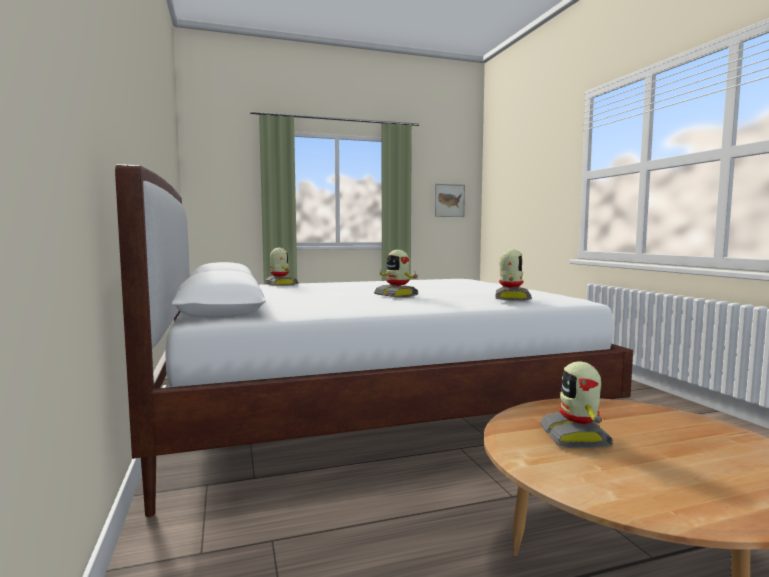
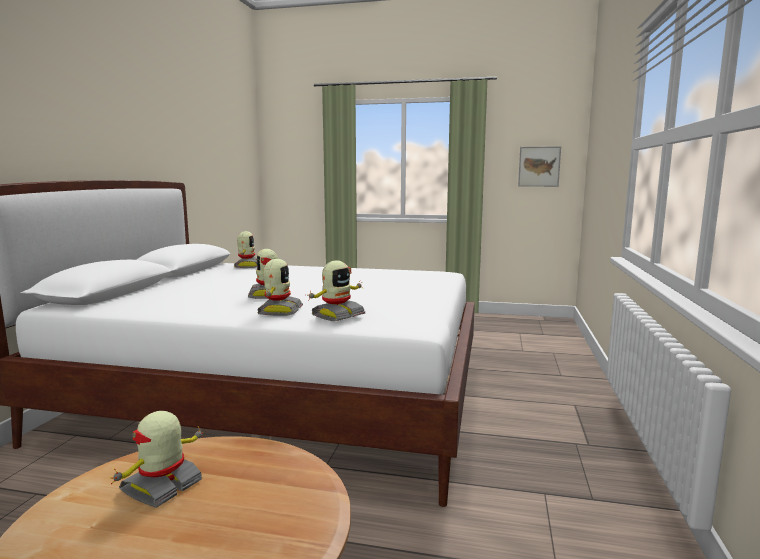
camera: 30 degrees right, 5 degrees up
none -> toy robot [257,259,303,316]

